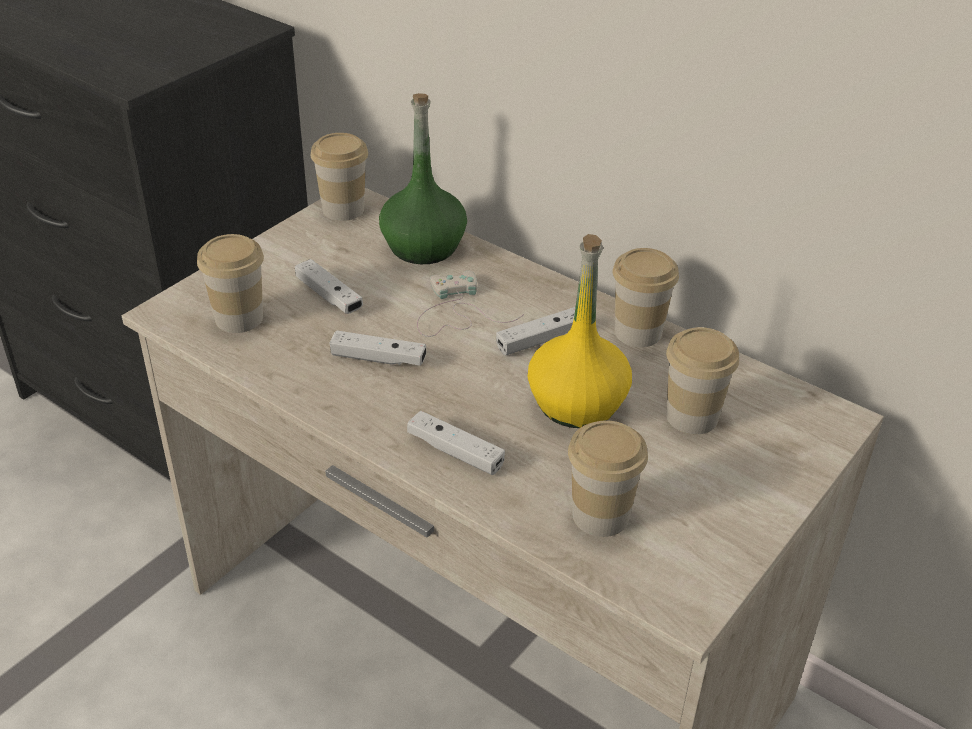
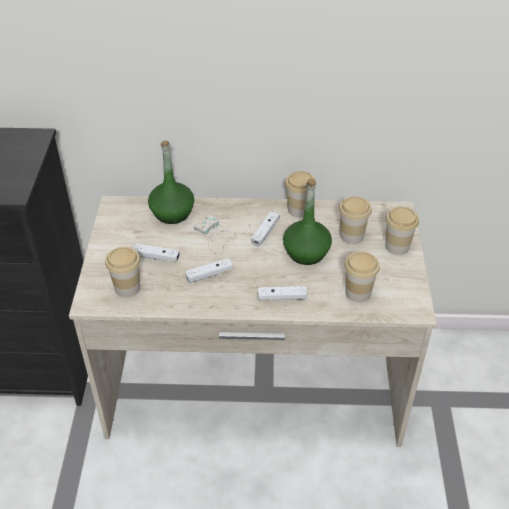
camera: 35 degrees left, 5 degrees up
cup [311,133,368,221] -> cup moved to [385,207,419,255]
yellow bottle [528,234,632,428] -> green bottle [283,178,332,265]

